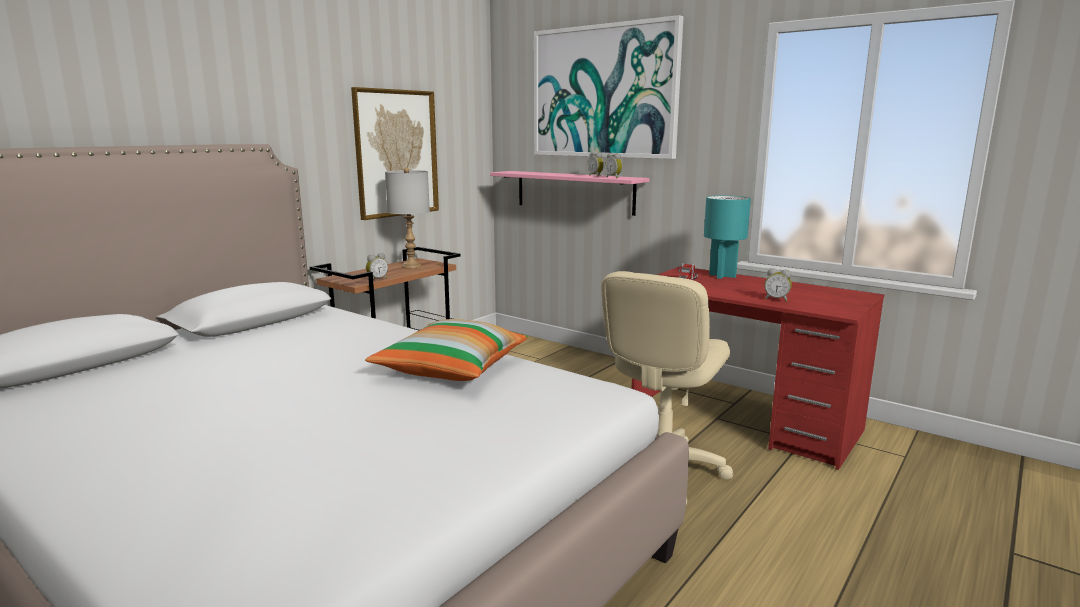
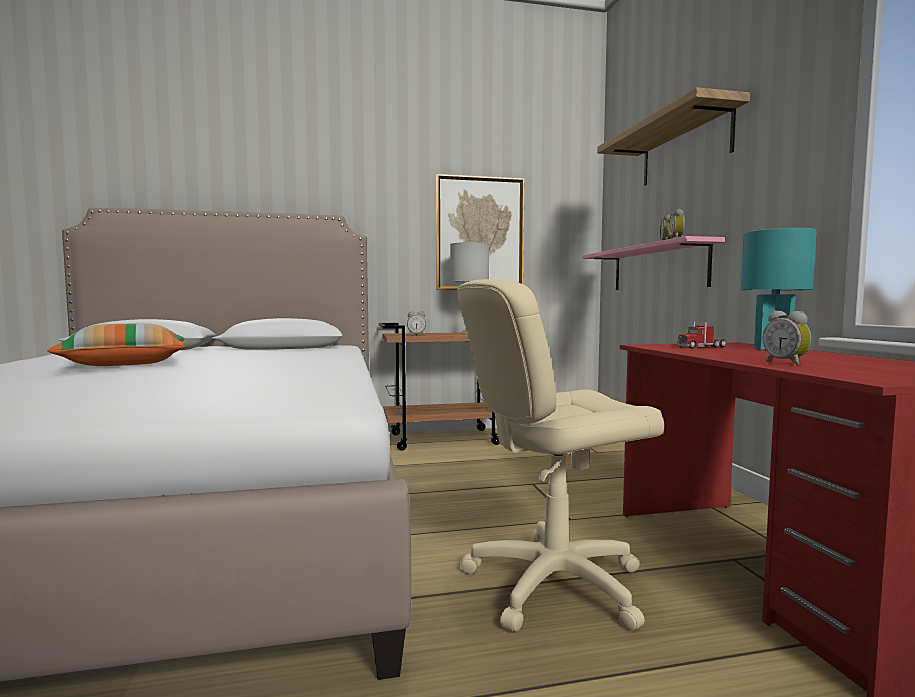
camera: 40 degrees right, 10 degrees down
pillow [365,319,528,381] -> pillow moved to [47,323,188,366]
picture [534,15,684,159] -> shelf [597,87,750,185]

